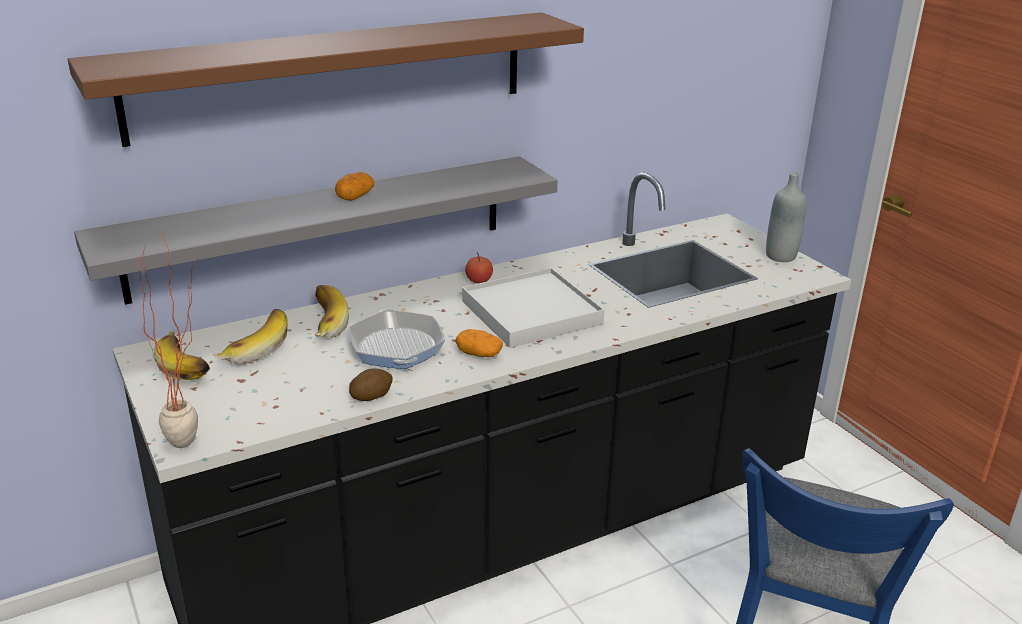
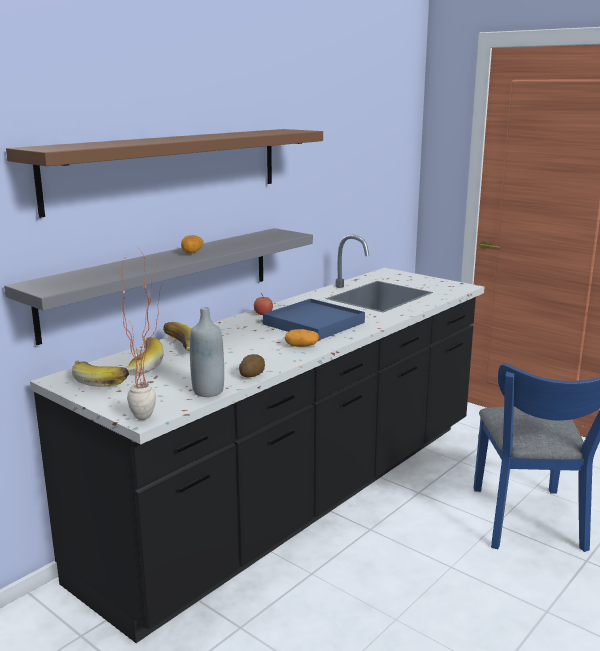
camera: 20 degrees left, 10 degrees down
frying pan [349,308,445,369] -> none
white tray [462,268,605,348] -> blue tray [263,299,365,341]
grey bottle [766,173,806,262] -> grey bottle moved to [190,307,224,397]

